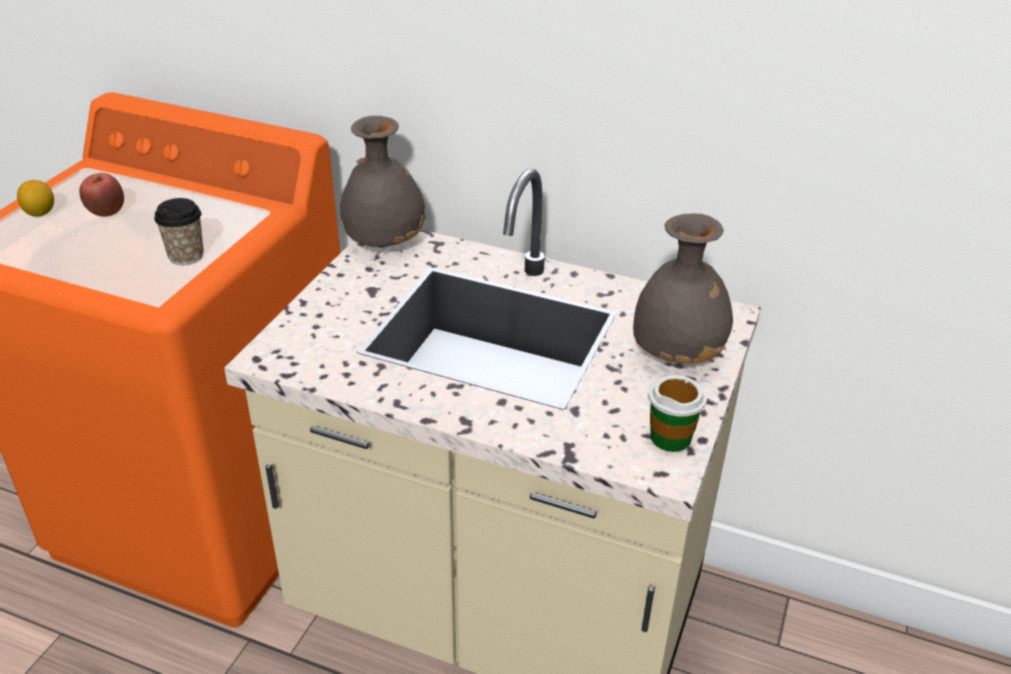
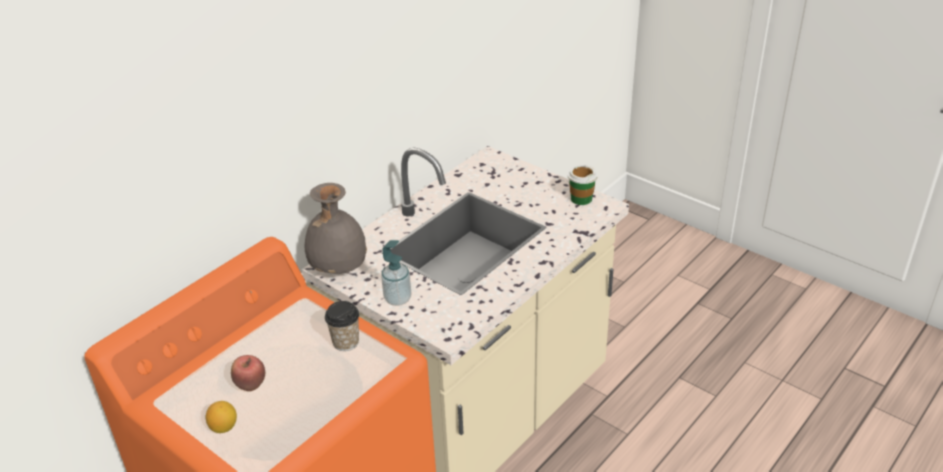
camera: 70 degrees left, 0 degrees up
grey vase [633,214,733,364] -> none
none -> soap dispenser [381,240,412,306]

